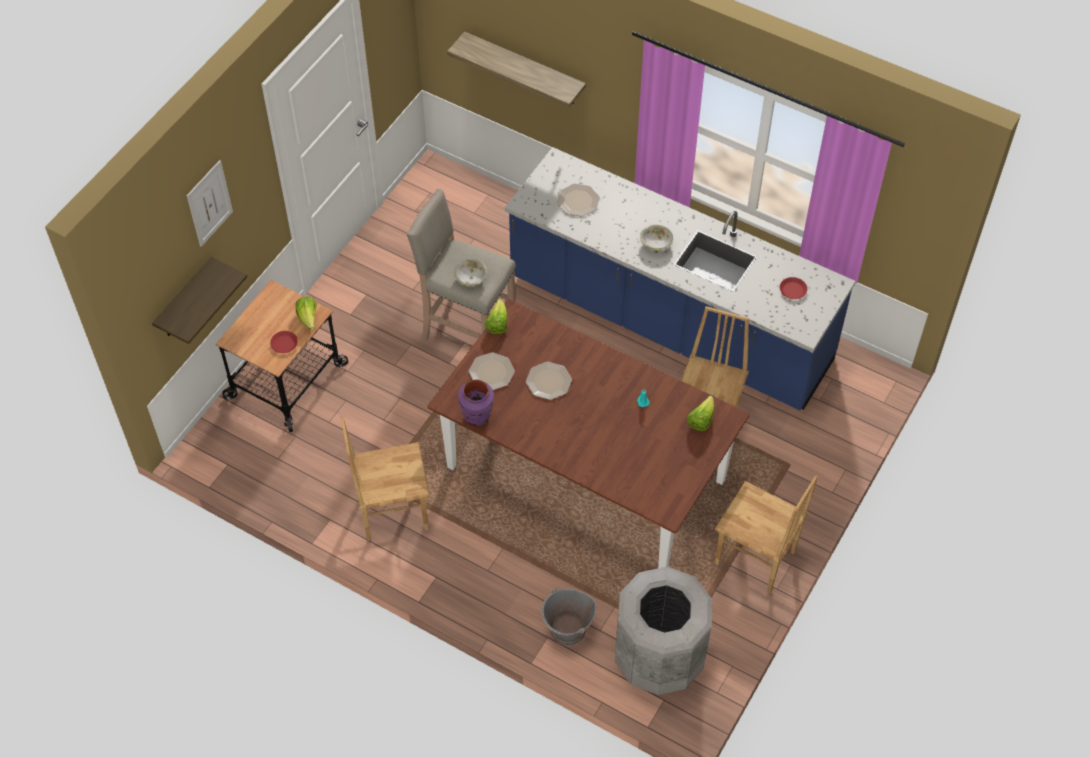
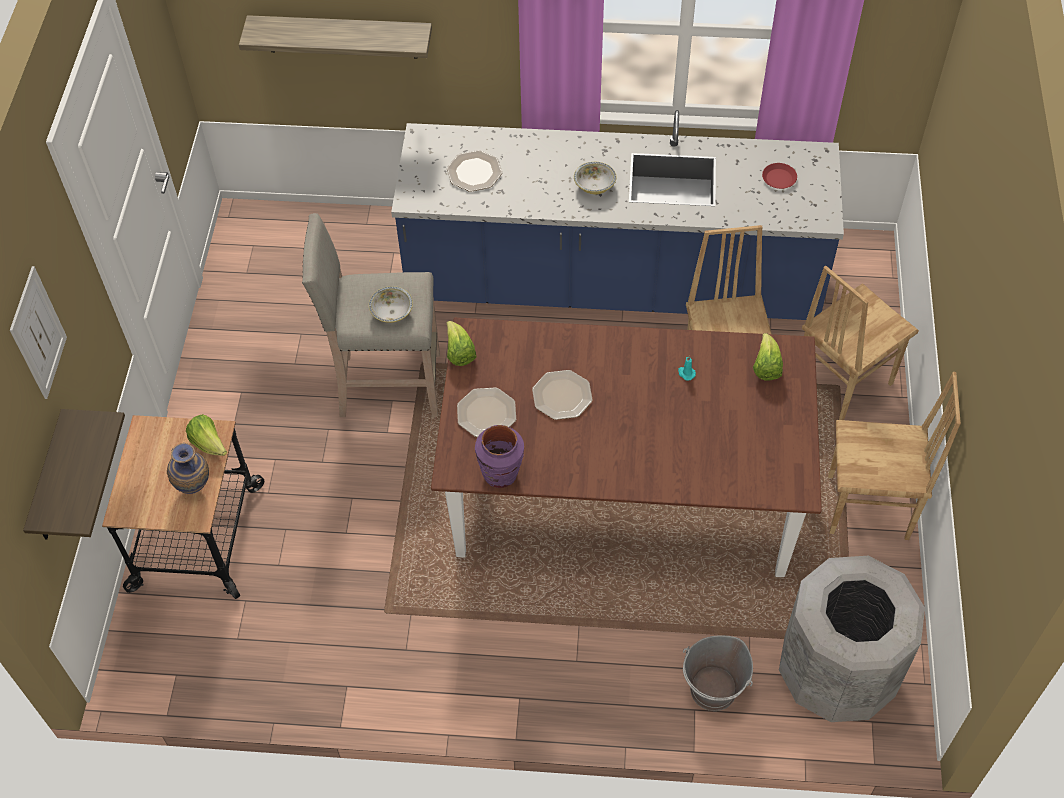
camera: 25 degrees left, 0 degrees up
red plate [270,331,298,353] -> vase [167,443,209,494]
brown chair [340,416,430,541] -> brown chair moved to [802,266,919,420]

